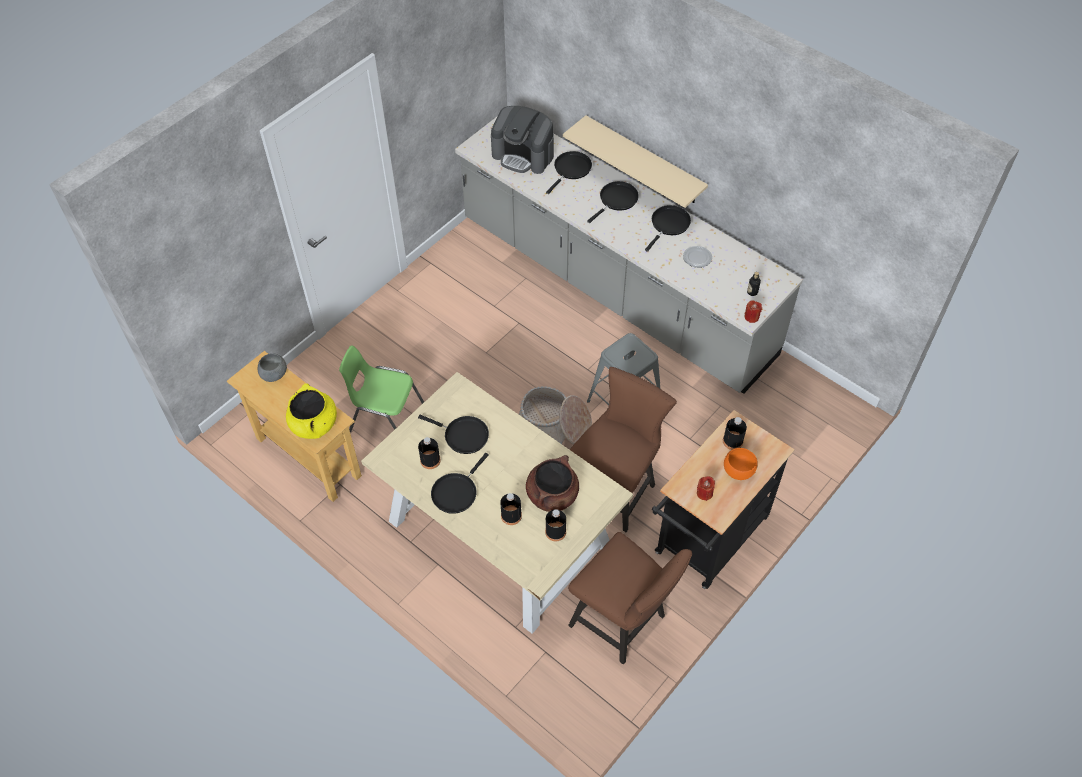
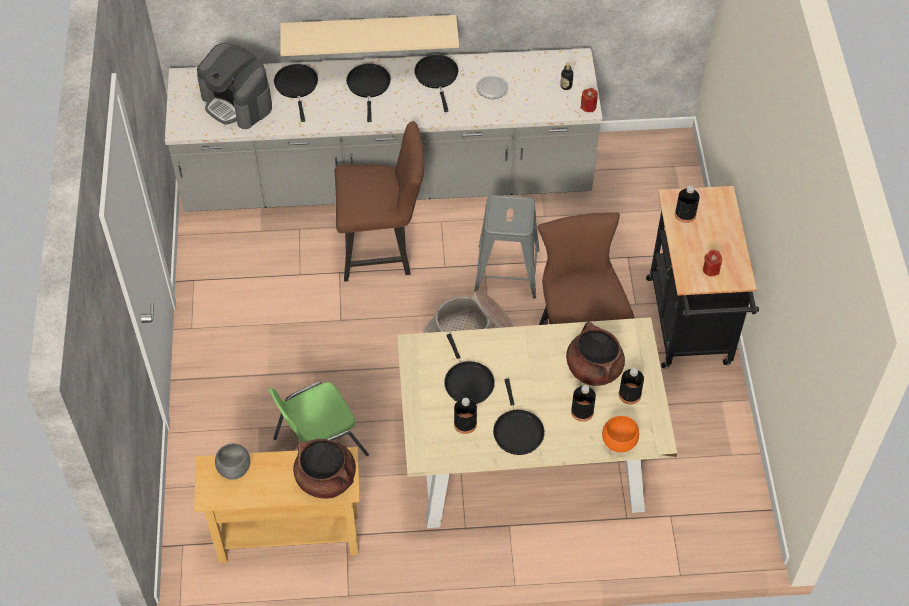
camera: 45 degrees left, 0 degrees up
yellow cooking pot [286,383,337,439] -> brown cooking pot [293,439,356,499]
black frying pan [418,415,489,454] -> black frying pan turned 90 degrees clockwise [444,334,495,404]
coffee machine [491,106,554,174] -> coffee machine turned 60 degrees clockwise [197,43,272,129]
brown chair [568,532,692,664] -> brown chair moved to [335,121,424,282]
orange bowl [724,448,758,480] -> orange bowl moved to [602,416,639,452]

